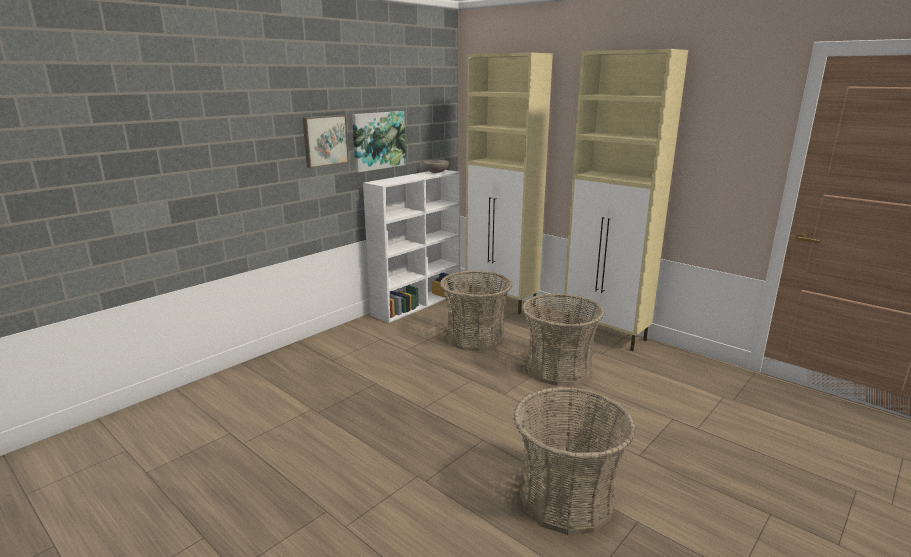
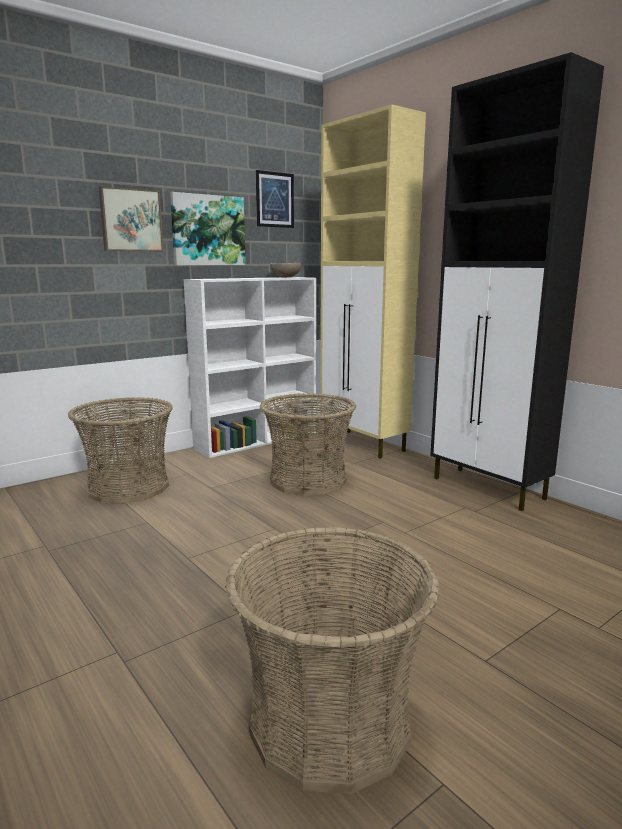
camera: 10 degrees right, 5 degrees down
basket [522,293,604,386] -> basket moved to [68,397,173,504]
beige cabinet [563,49,688,351] -> black cabinet [430,52,604,511]
none -> picture [256,170,294,228]

